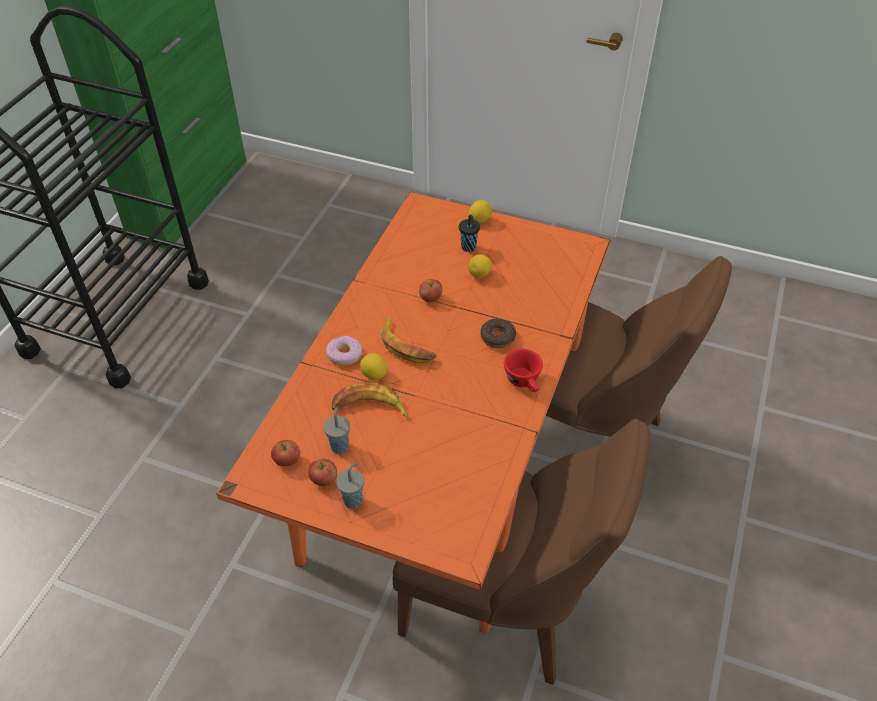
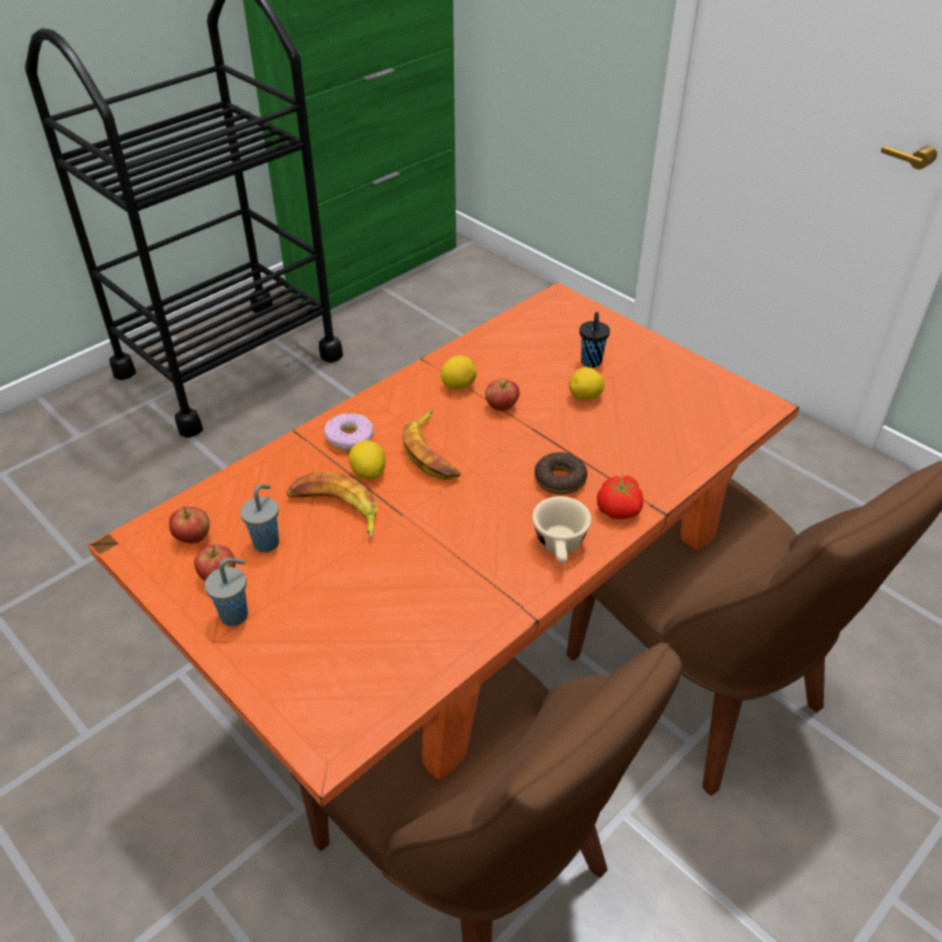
camera: 25 degrees right, 5 degrees down
lemon [469,200,492,223] -> lemon moved to [441,356,477,390]
red cup [504,349,543,392] -> beige cup [532,496,591,563]
none -> tomato [597,475,643,519]

